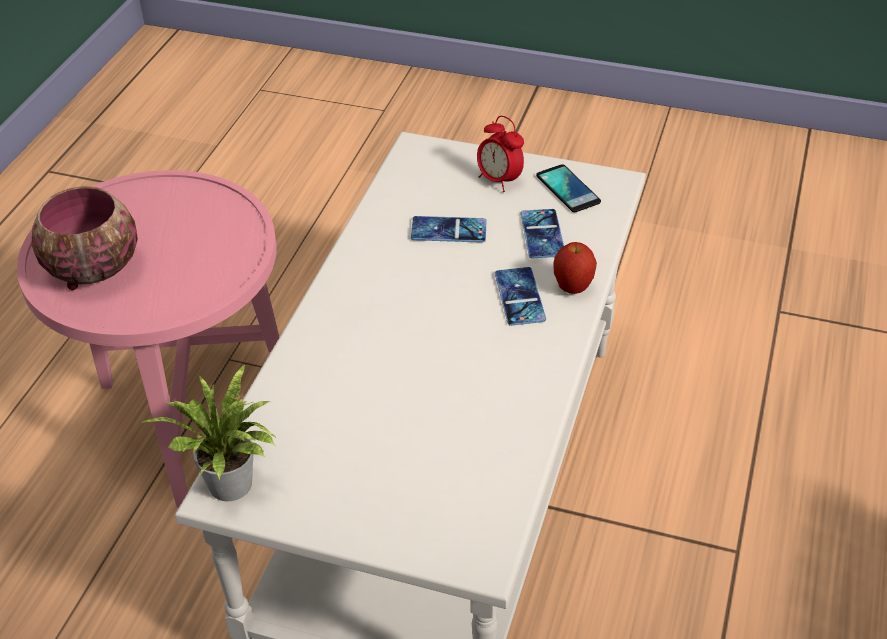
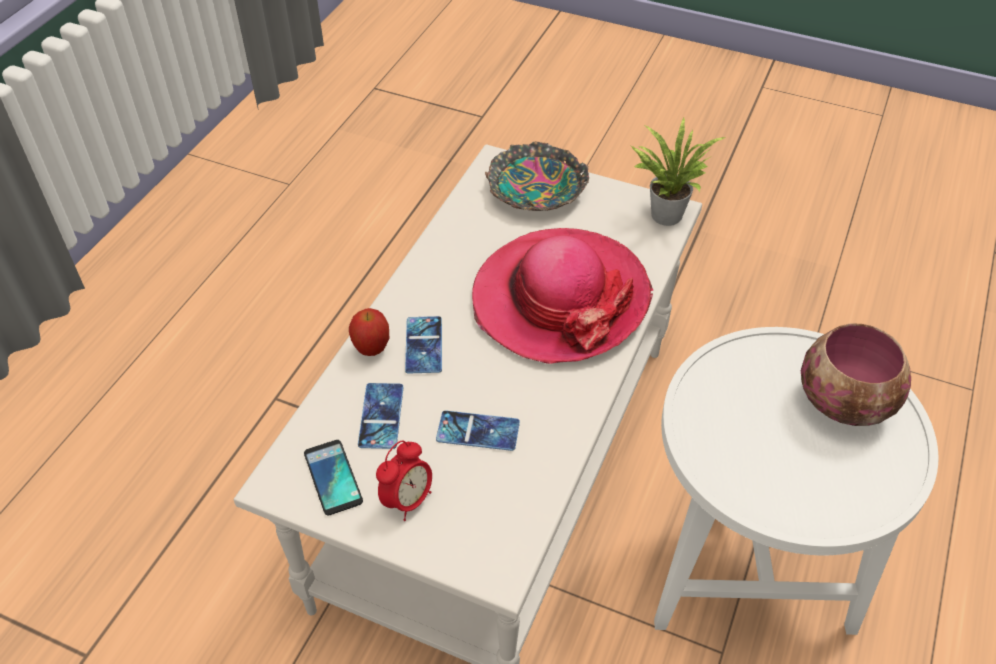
camera: 175 degrees left, 5 degrees up
pink side table [17,170,279,508] -> white side table [654,327,938,635]
alarm clock [477,116,524,192] -> alarm clock turned 75 degrees clockwise [376,441,432,521]
none -> hat [472,228,653,364]
none -> bowl [485,141,589,211]

